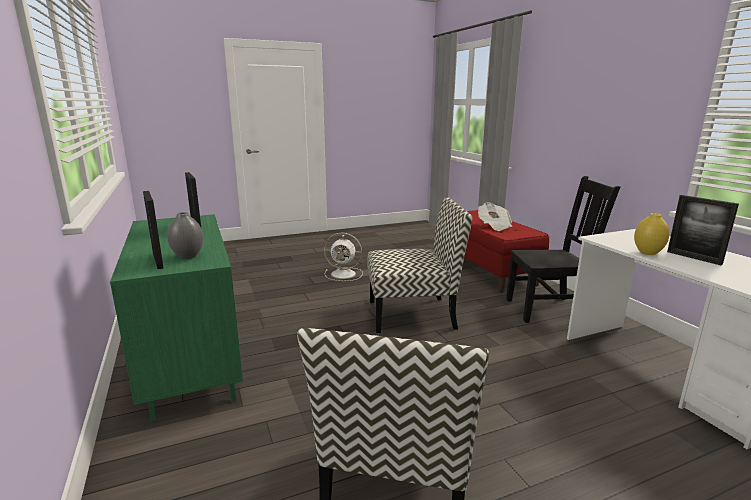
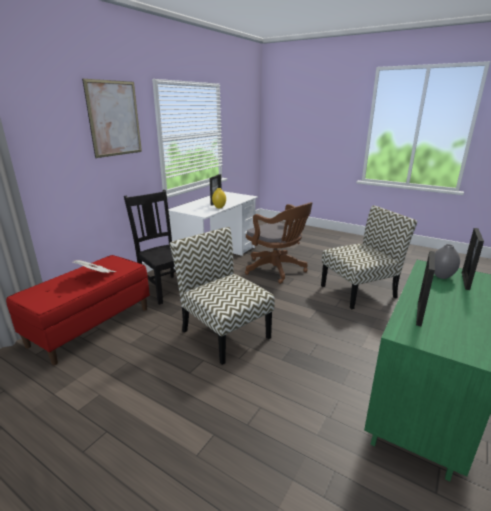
camera: 125 degrees left, 5 degrees up
white fan [324,233,363,281] -> none
none -> picture [82,79,142,158]
none -> brown office chair [245,202,313,284]

